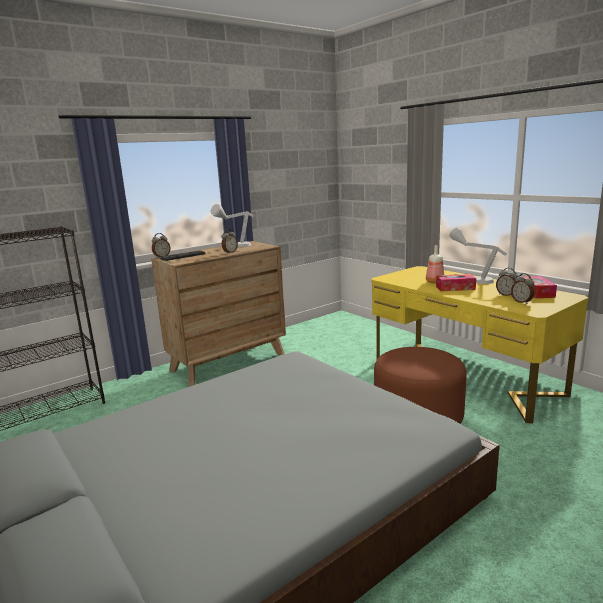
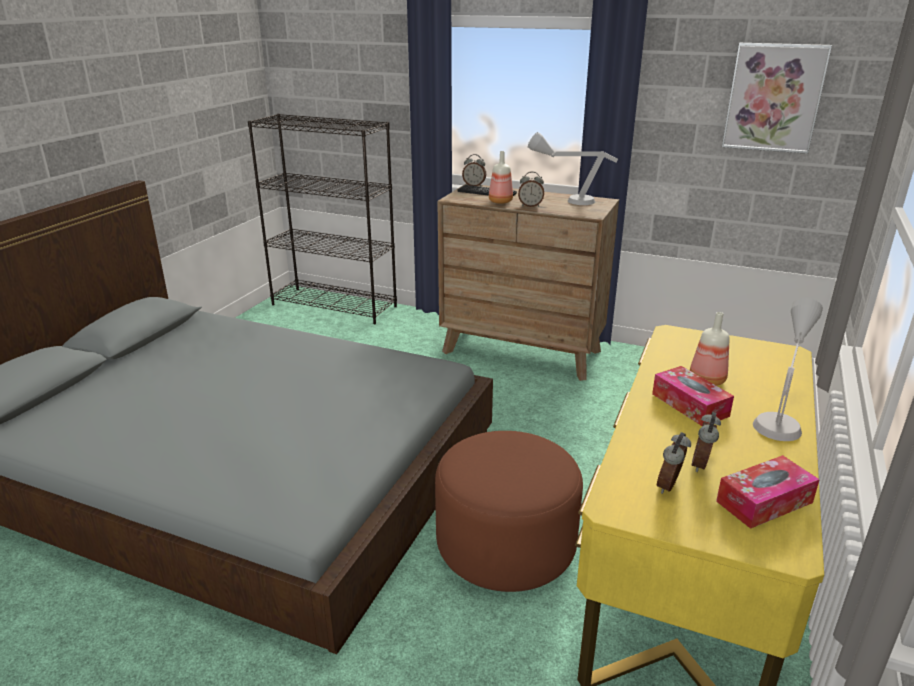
camera: 60 degrees right, 10 degrees up
none -> bottle [489,151,513,204]
none -> picture [722,43,832,154]

